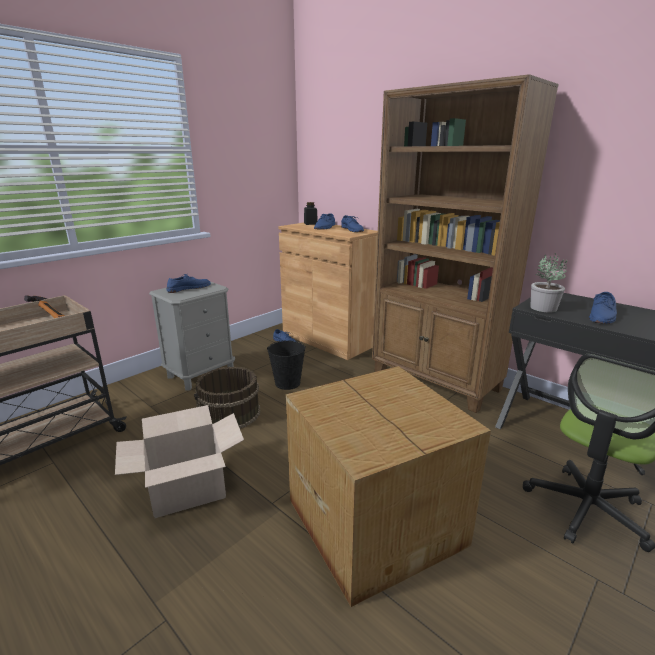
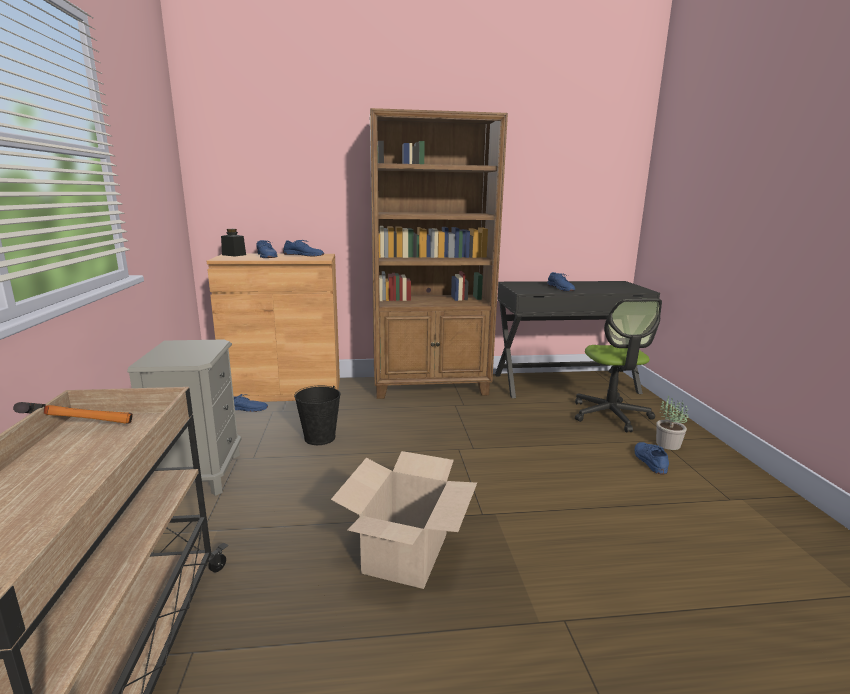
camera: 50 degrees left, 5 degrees down
blue shoe [167,274,211,293] -> blue shoe moved to [634,442,669,475]
brown bucket [194,367,260,429] -> none
cardboard box [286,366,491,607] -> none
potted plant [530,253,567,312] -> potted plant moved to [656,395,688,450]

